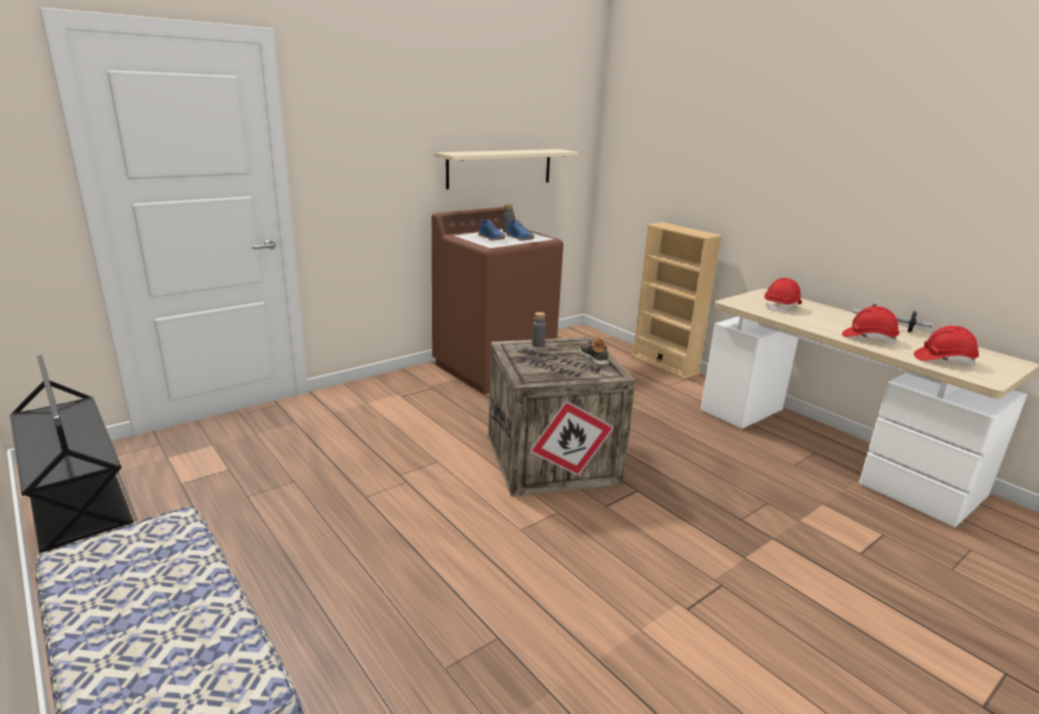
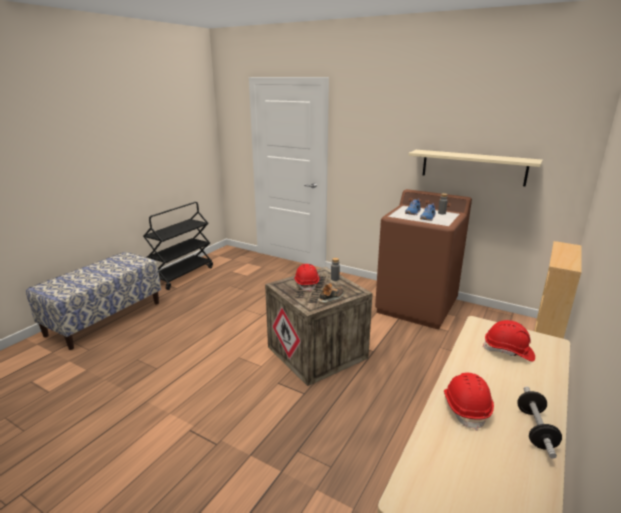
camera: 70 degrees right, 0 degrees up
red hard hat [914,326,979,365] -> red hard hat moved to [294,264,320,292]

